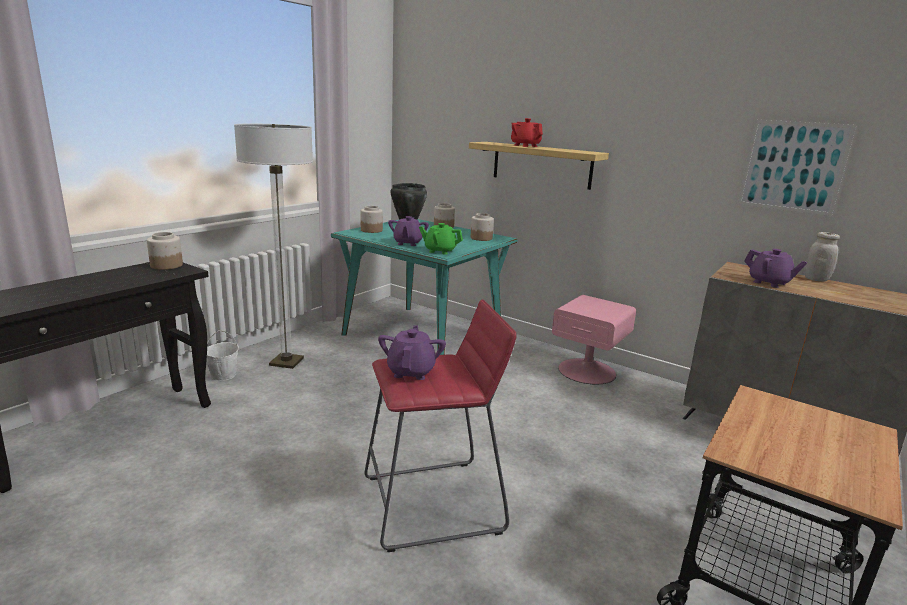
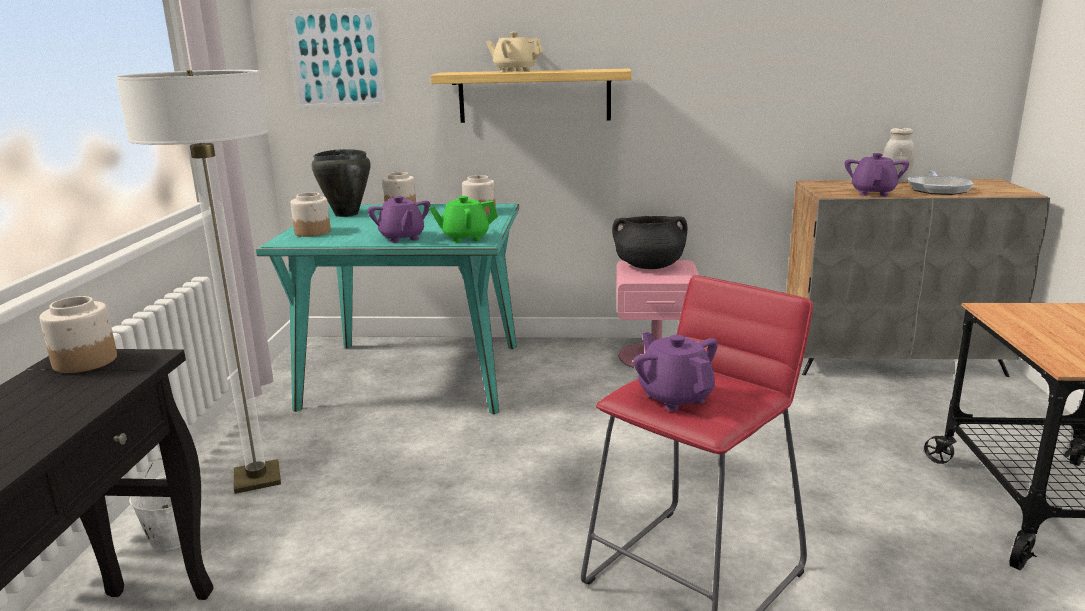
camera: 30 degrees left, 0 degrees up
red teapot [511,118,543,147] -> beige teapot [486,32,543,72]
picture [737,120,856,216] -> picture moved to [285,8,387,108]
purple teapot [744,249,808,288] -> purple teapot turned 90 degrees counterclockwise [845,153,909,196]
none -> black cooking pot [612,216,687,269]
none -> frying pan [908,170,973,195]

